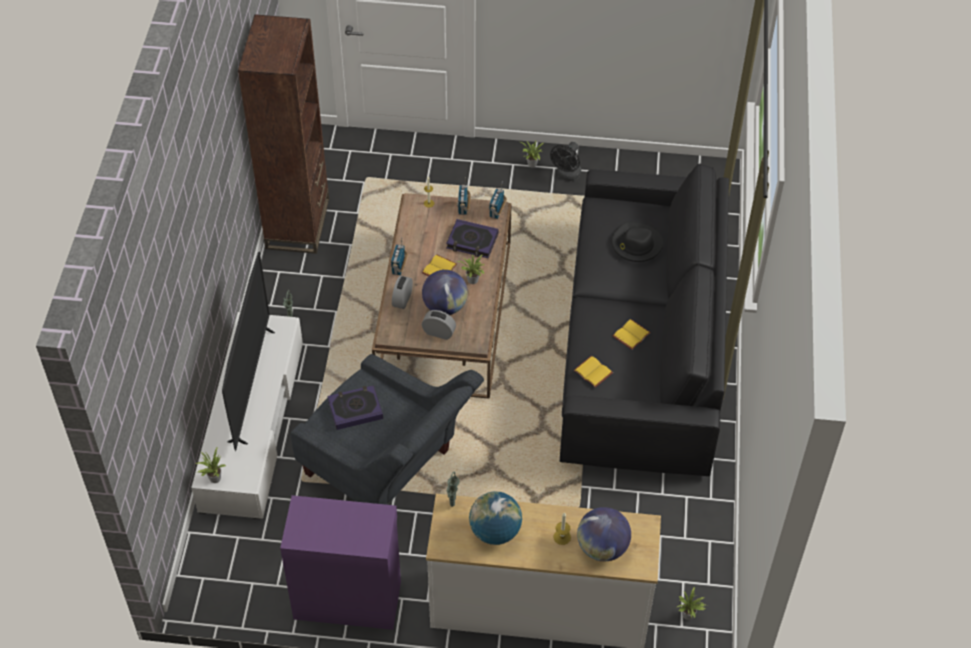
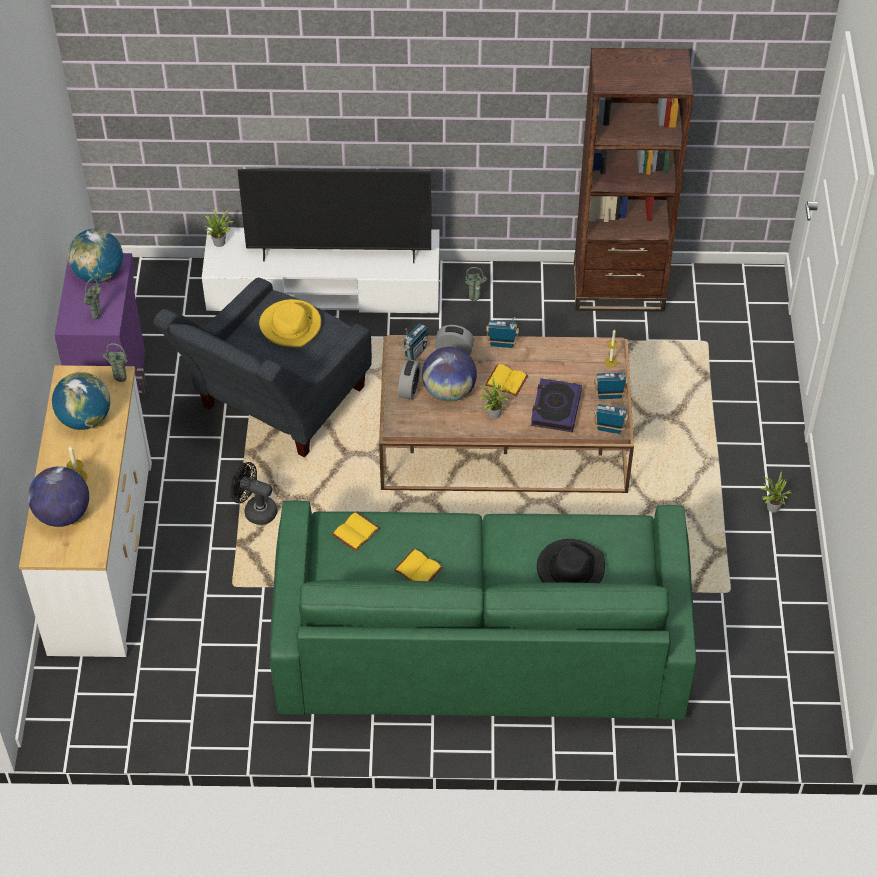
camera: 85 degrees right, 0 degrees up
book [327,385,383,430] -> yellow hat [259,299,321,347]
black fan [550,142,581,181] -> black fan moved to [230,462,277,525]
black sofa [560,163,729,476] -> green sofa [270,500,696,719]
potted plant [677,587,707,620] -> none
none -> globe [68,229,123,283]
none -> green vase [83,278,101,320]
none -> radio [401,323,428,361]

